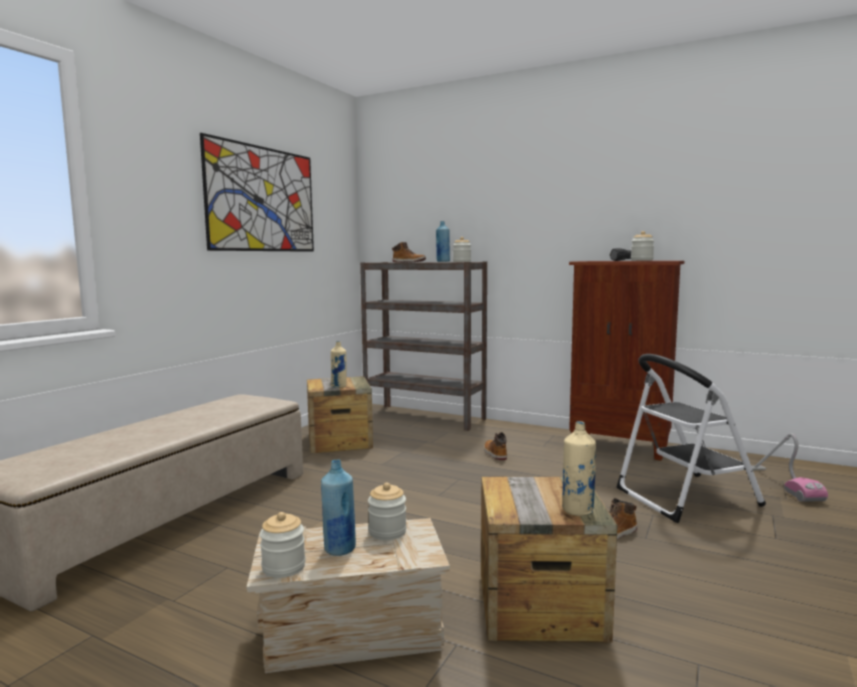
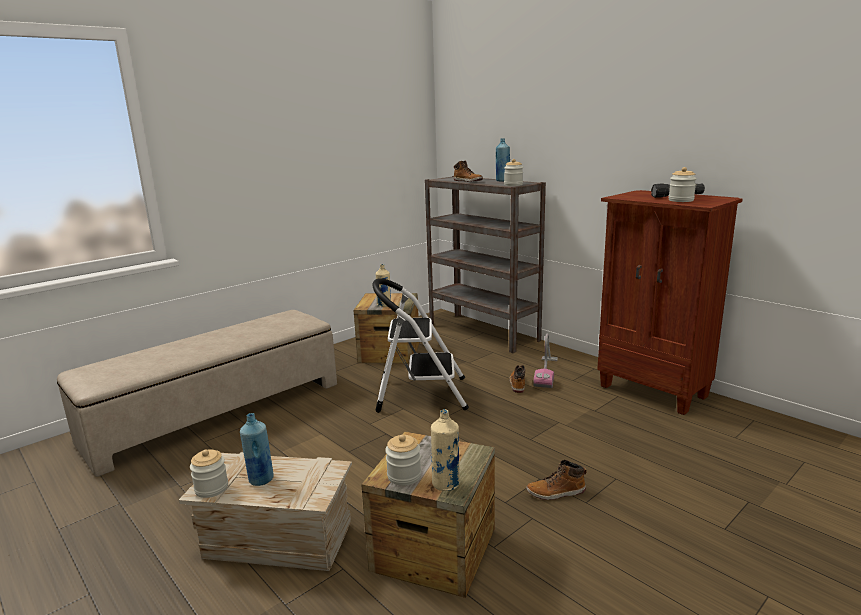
camera: 20 degrees right, 10 degrees up
picture [200,133,314,252] -> none
jar [368,482,407,540] -> jar moved to [385,434,421,486]
step ladder [617,354,766,523] -> step ladder moved to [372,278,469,413]
vacuum cleaner [752,433,828,502] -> vacuum cleaner moved to [533,334,558,388]

